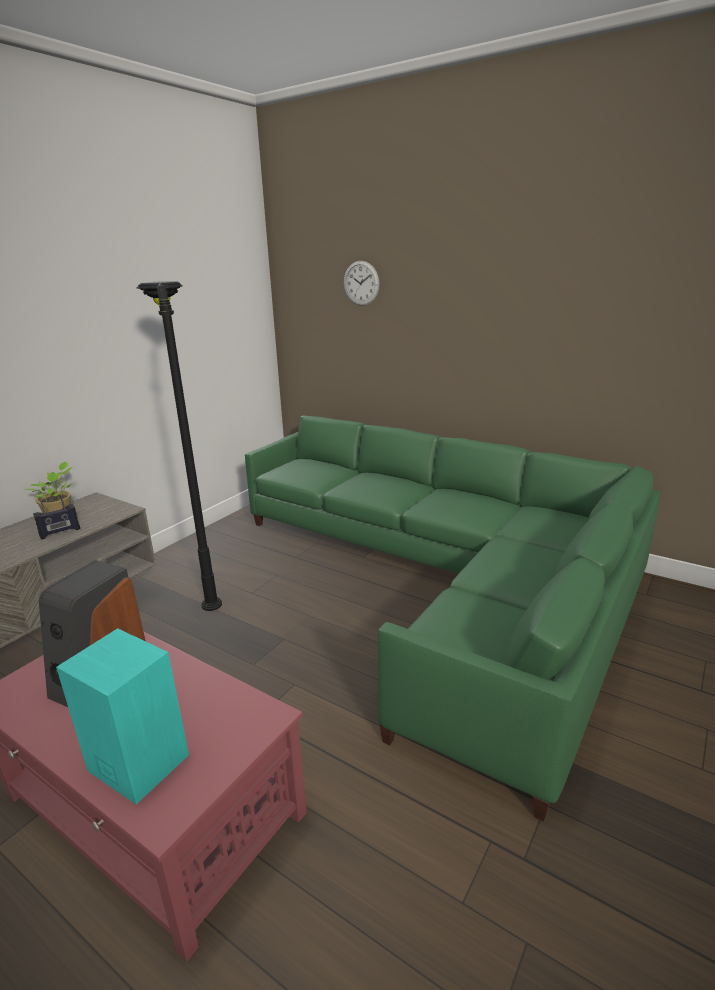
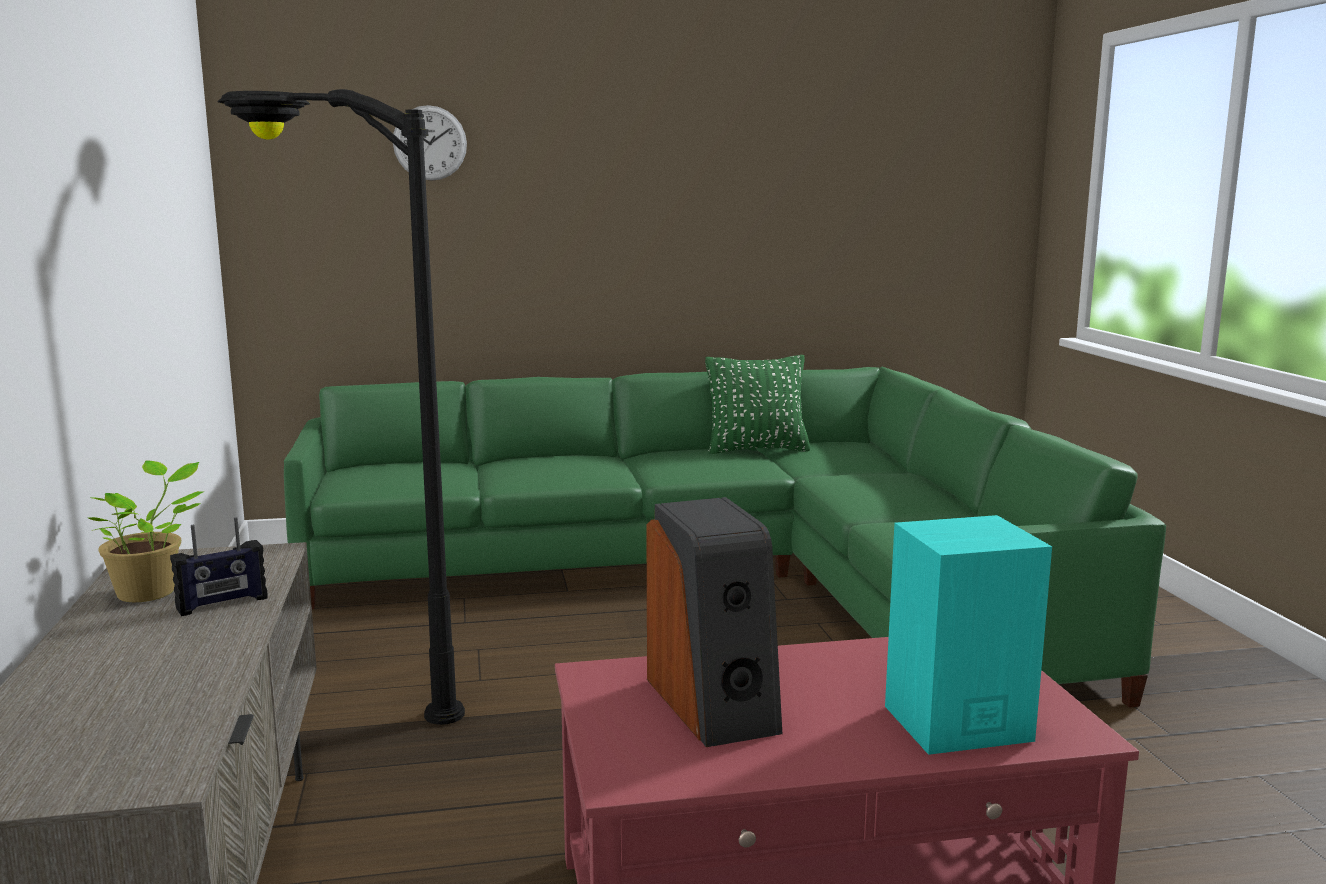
camera: 45 degrees left, 10 degrees down
radio [33,495,80,539] -> radio turned 45 degrees clockwise [170,517,268,616]
none -> green pillow [705,355,810,454]

